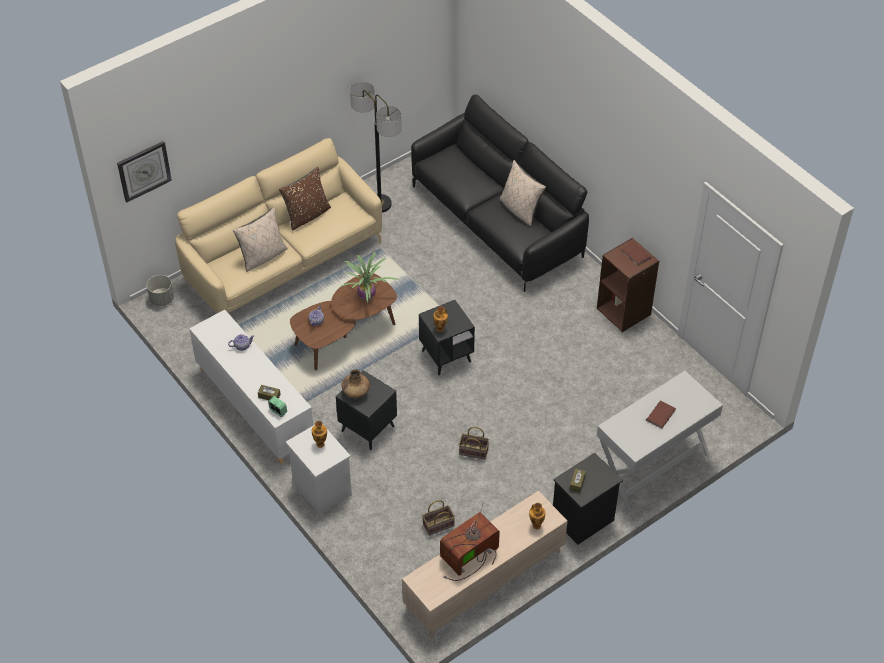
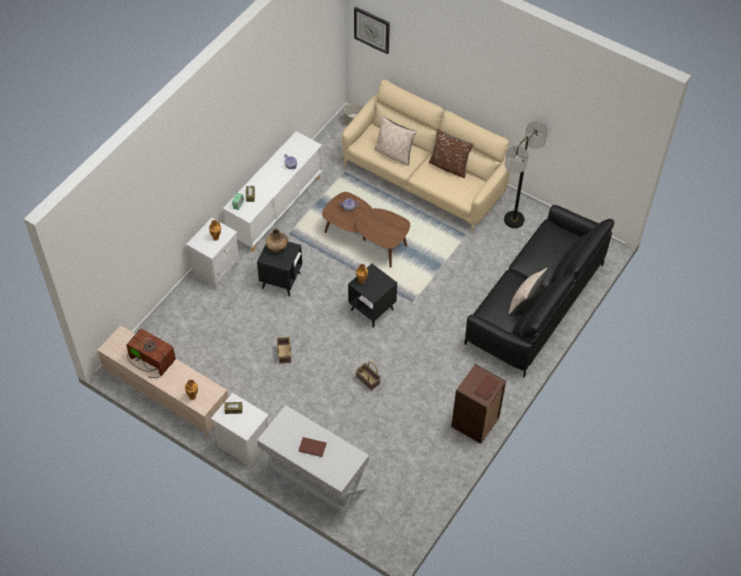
camera: 70 degrees right, 5 degrees up
potted plant [341,252,399,302] -> none
basket [422,500,455,536] -> basket moved to [356,362,381,391]
black nightstand [553,453,623,545] -> white nightstand [211,393,269,467]

